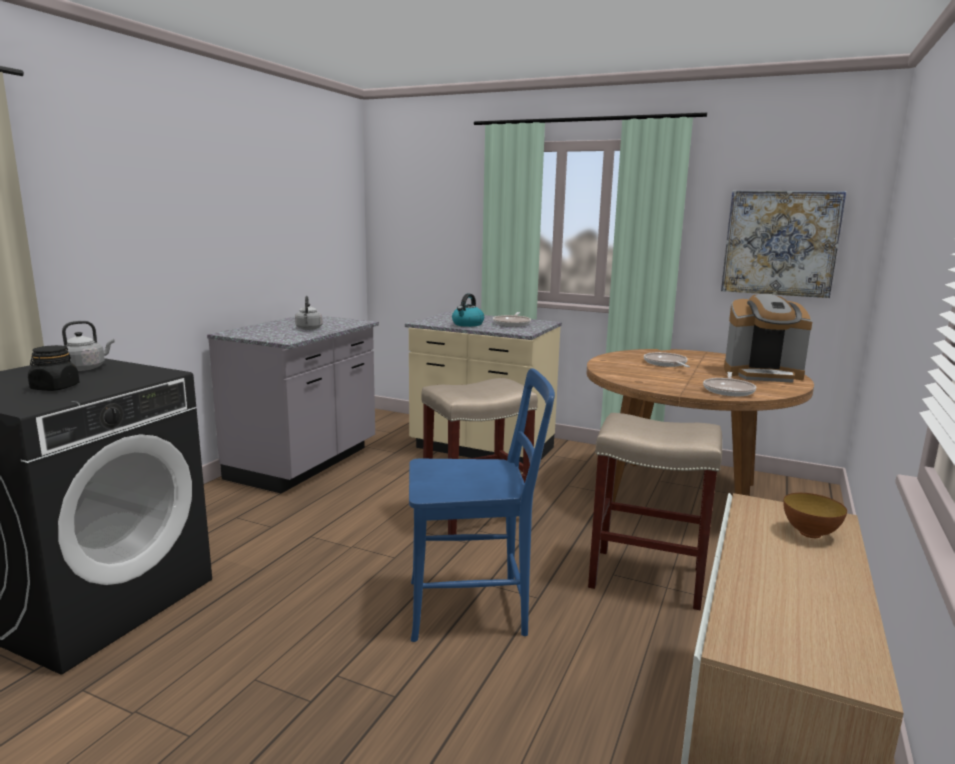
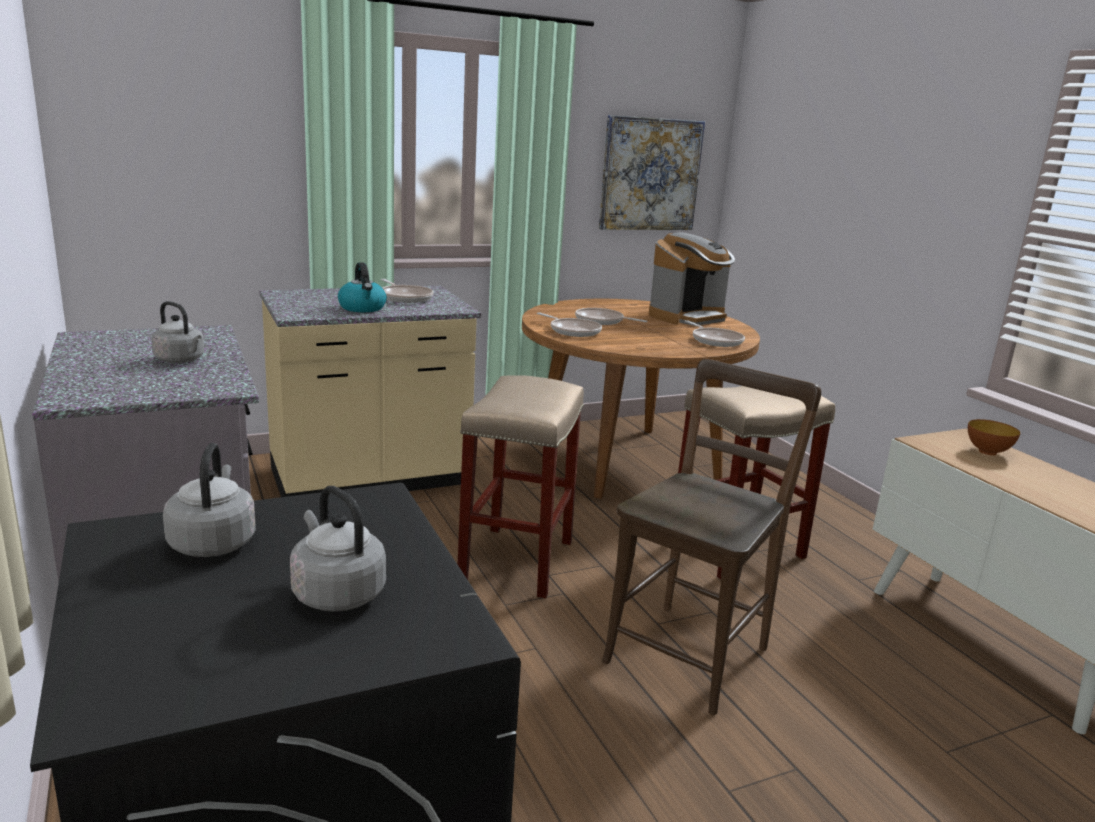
camera: 50 degrees left, 5 degrees up
black jar [28,345,80,391] -> grey kettle [290,486,386,612]
blue chair [409,369,555,642] -> brown chair [602,359,821,715]
none -> frying pan [537,312,602,337]

